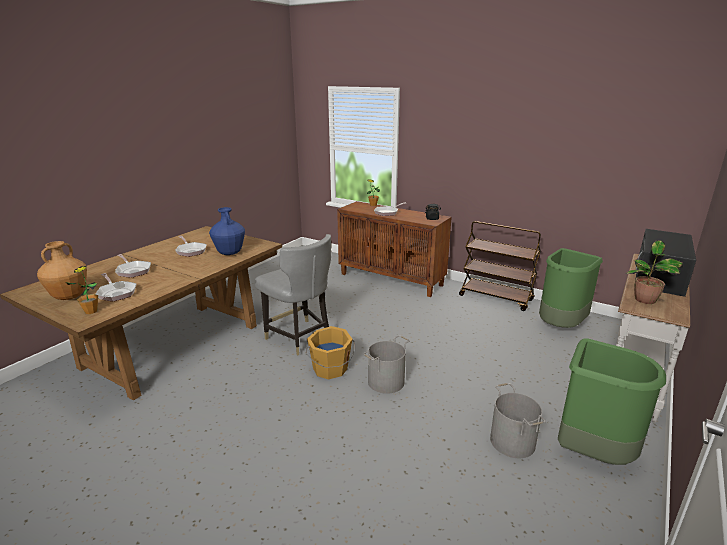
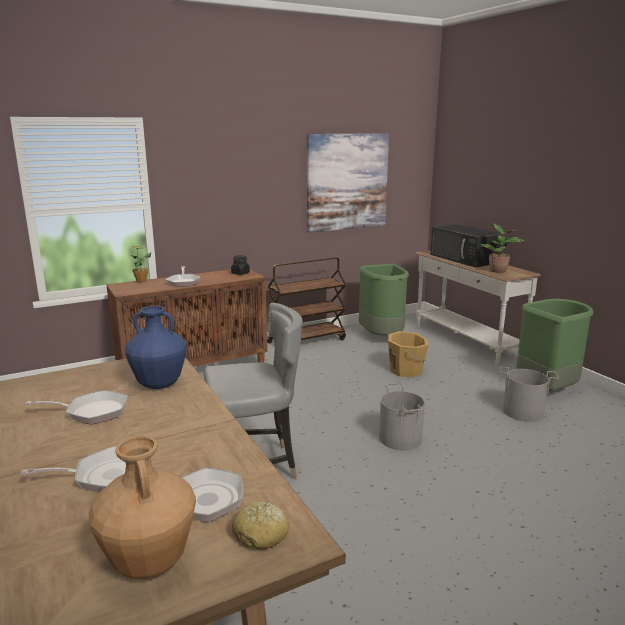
camera: 60 degrees left, 5 degrees down
potted plant [66,266,98,314] -> bread [232,502,289,549]
orange bucket [306,326,355,380] -> orange bucket moved to [388,331,429,377]
none -> picture [307,133,389,233]

